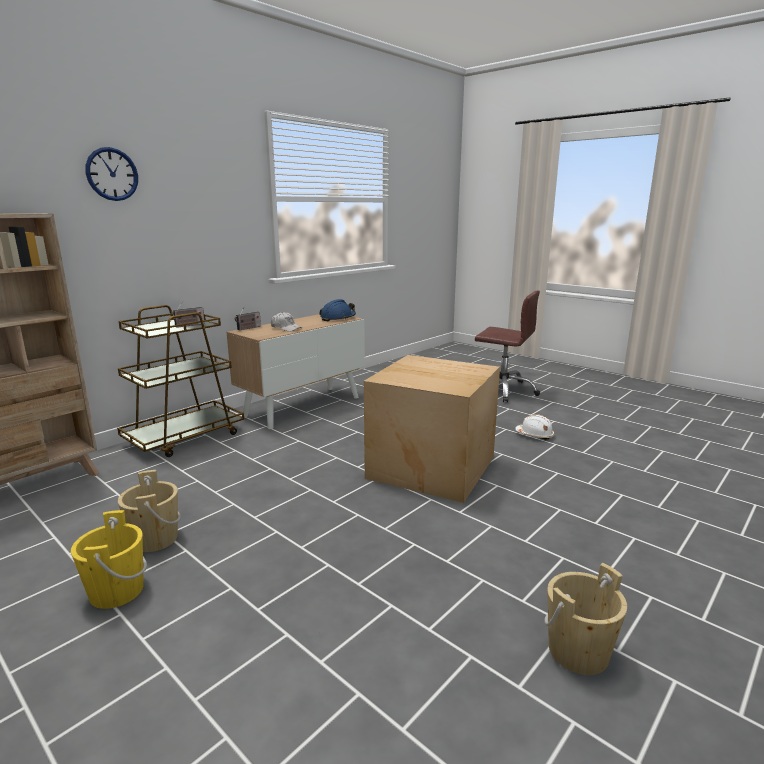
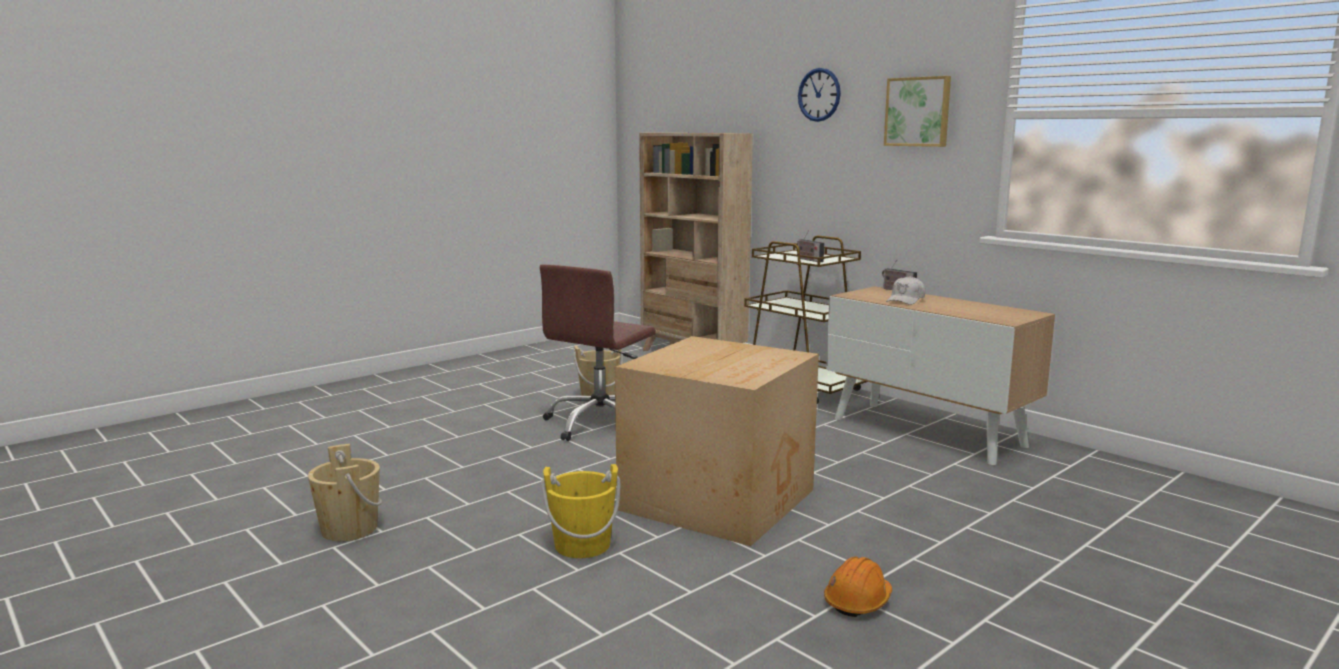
camera: 95 degrees right, 5 degrees down
yellow bucket [71,510,147,609] -> yellow bucket moved to [541,464,620,558]
blue hard hat [319,299,356,321] -> none
brown office chair [475,290,540,402] -> brown office chair moved to [540,264,656,441]
white hard hat [515,414,555,440] -> orange hard hat [824,557,892,617]
none -> picture [884,76,951,147]

